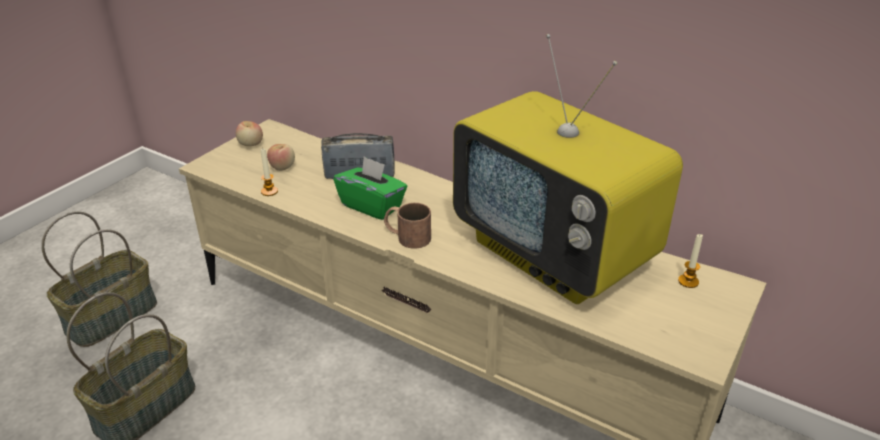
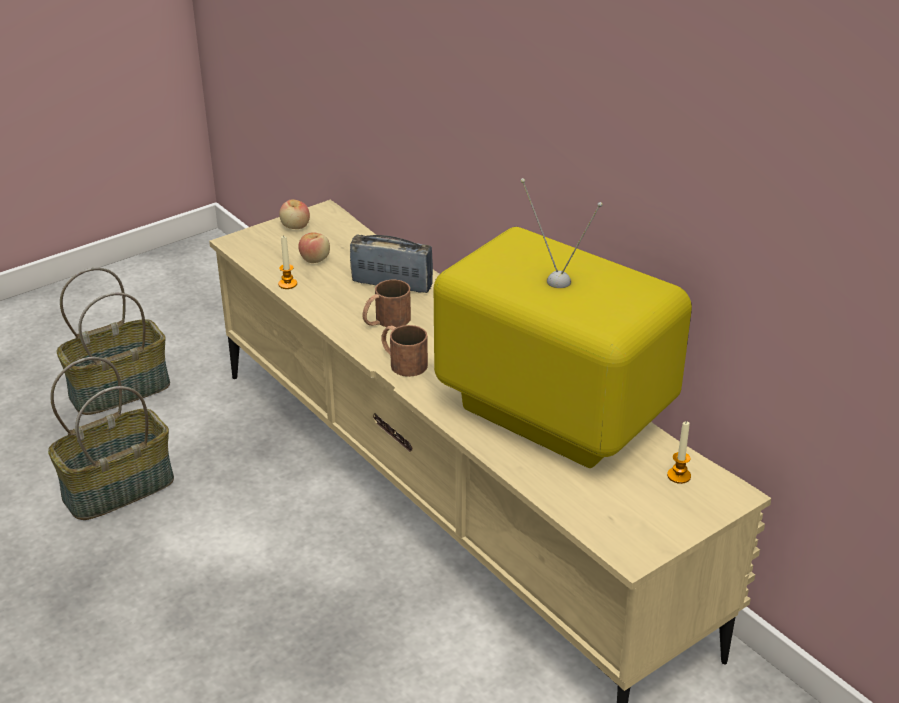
camera: 20 degrees right, 0 degrees up
green tissue box [333,156,407,220] -> brown mug [362,280,411,328]
television [453,34,683,304] -> television turned 150 degrees clockwise [434,178,692,468]

